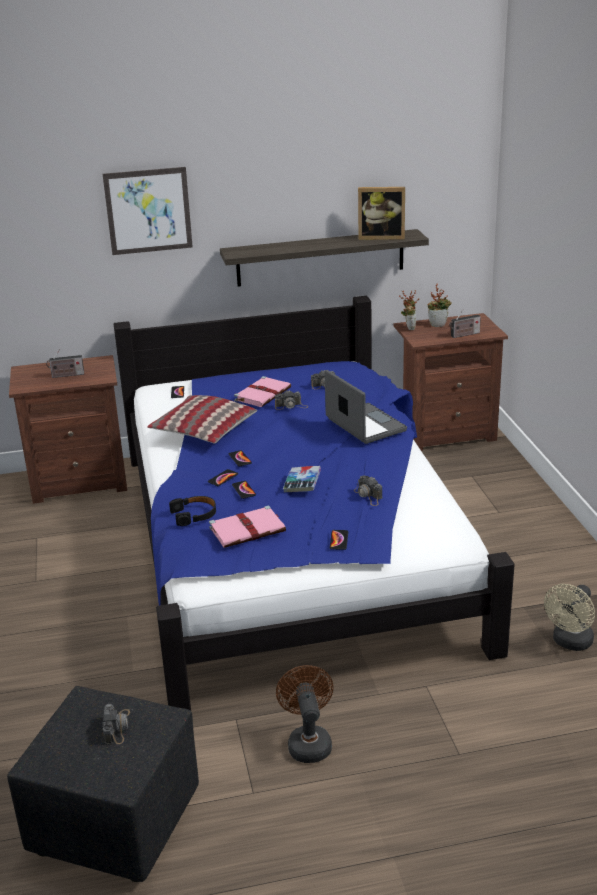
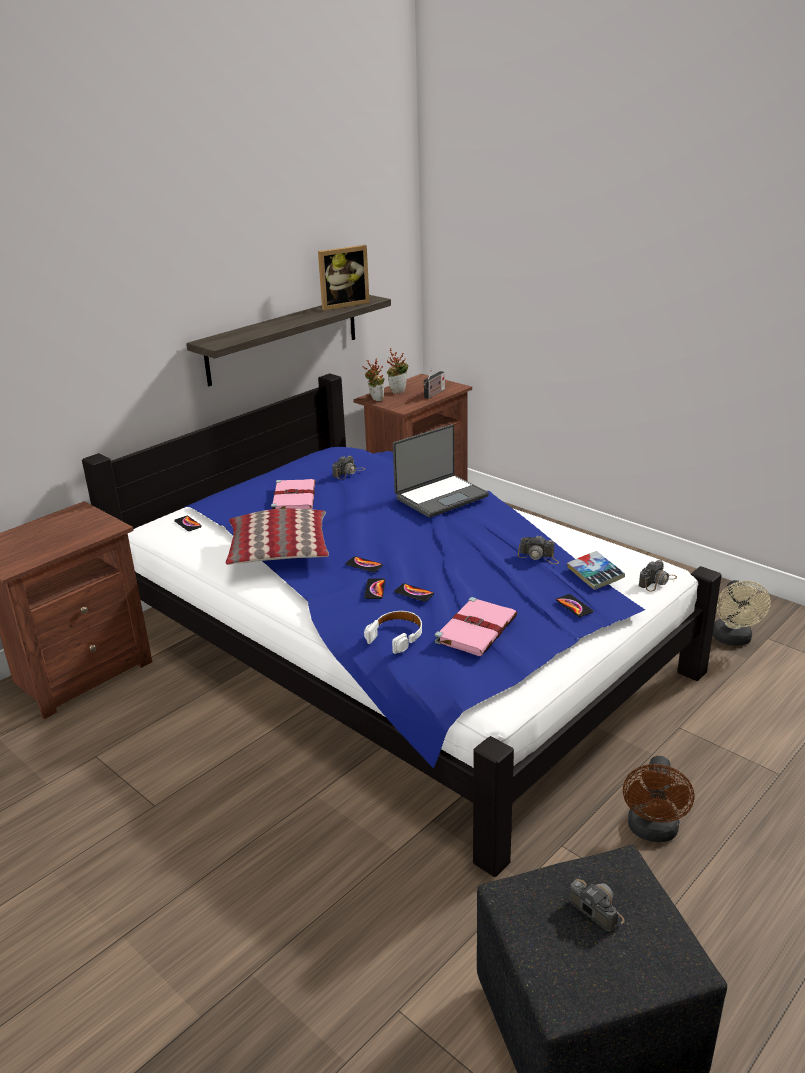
camera: 35 degrees left, 0 degrees up
radio [46,349,84,378] -> none
picture [103,167,193,255] -> none
black headphones [169,496,216,526] -> white headphones [364,611,422,654]
camera [275,390,308,410] -> camera moved to [639,560,677,592]
brown fan [276,665,333,763] -> brown fan turned 120 degrees counterclockwise [623,756,694,842]
book [283,466,321,493] -> book moved to [567,551,625,590]
laptop [325,370,407,444] -> laptop turned 120 degrees clockwise [393,424,489,518]

